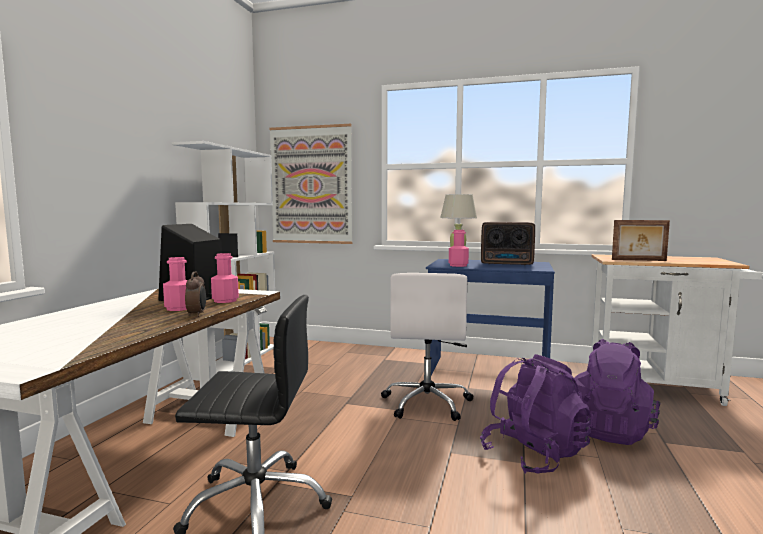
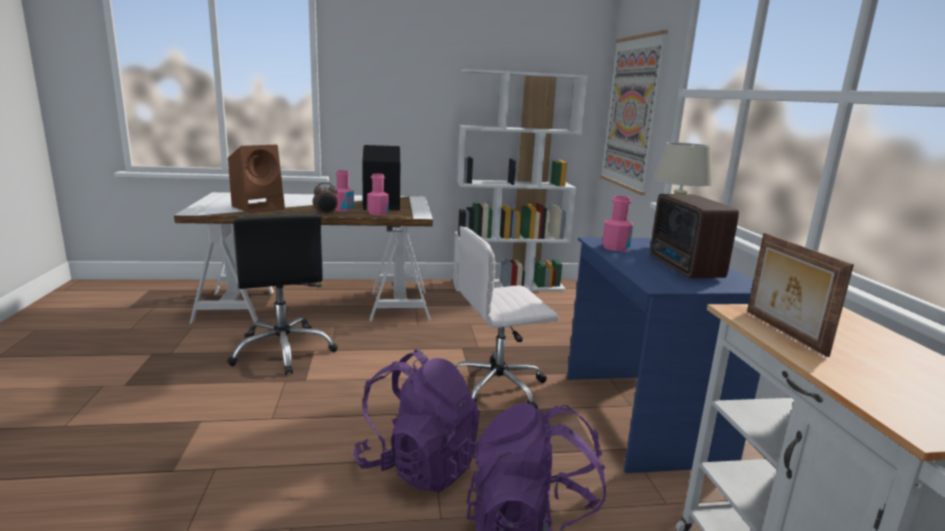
camera: 65 degrees right, 10 degrees up
none -> brown speaker [228,145,285,213]

